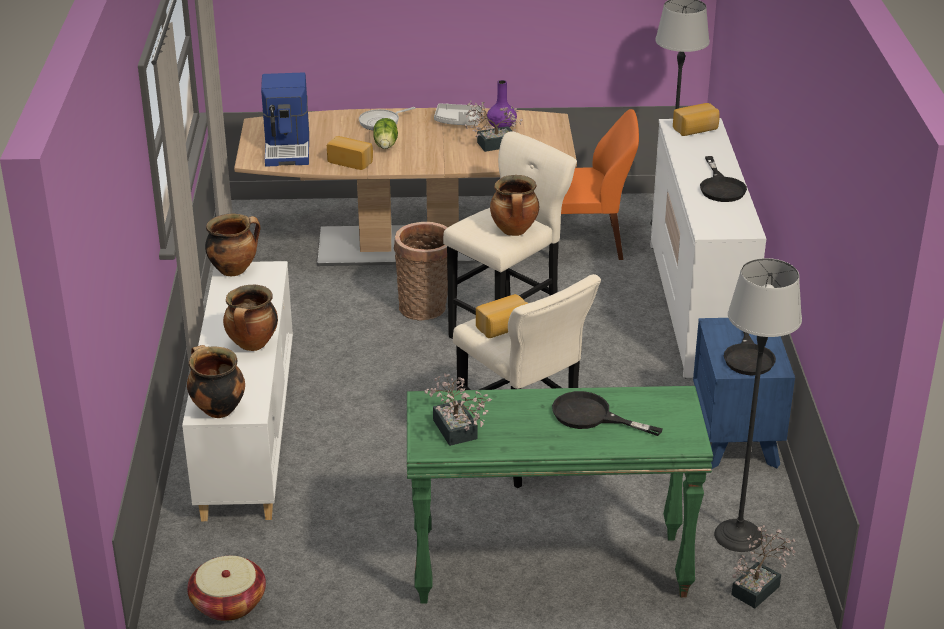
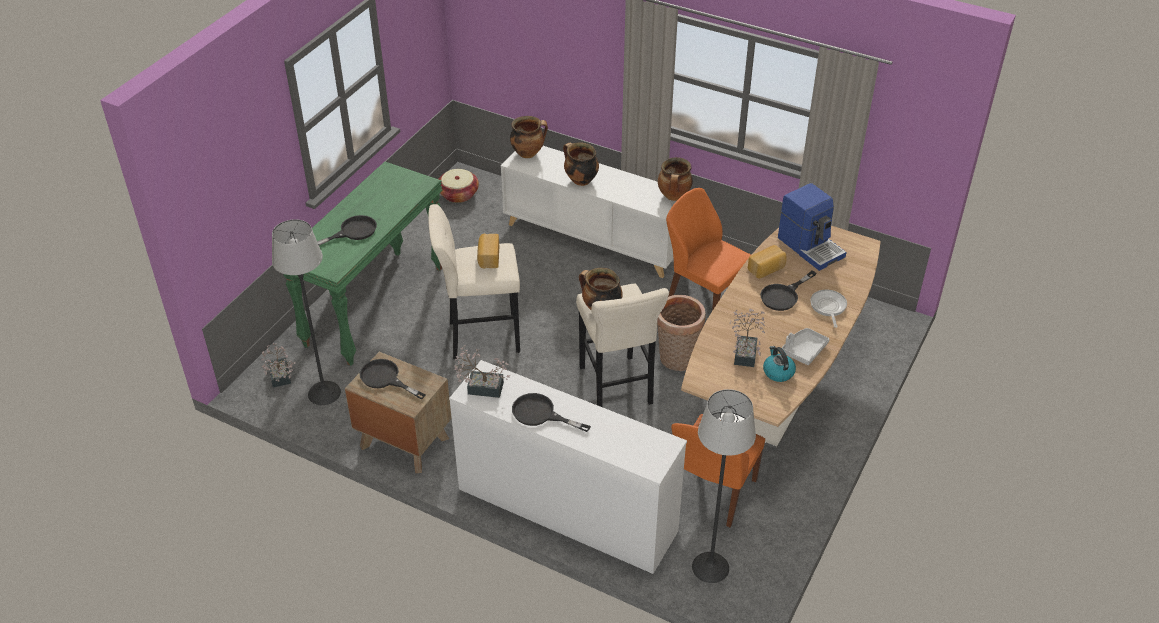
camera: 120 degrees right, 10 degrees up
coffee machine [261,72,309,167] -> coffee machine turned 150 degrees counterclockwise [778,183,847,271]
lettuce [373,118,398,149] -> black frying pan [760,271,817,311]
potted plant [425,373,492,446] -> potted plant moved to [454,345,510,398]
purple vase [487,80,517,128] -> kettle [763,346,796,382]
bread [673,103,719,136] -> none
blue nightstand [693,318,795,469] -> brown nightstand [345,352,452,473]
none -> orange chair [666,188,751,311]

